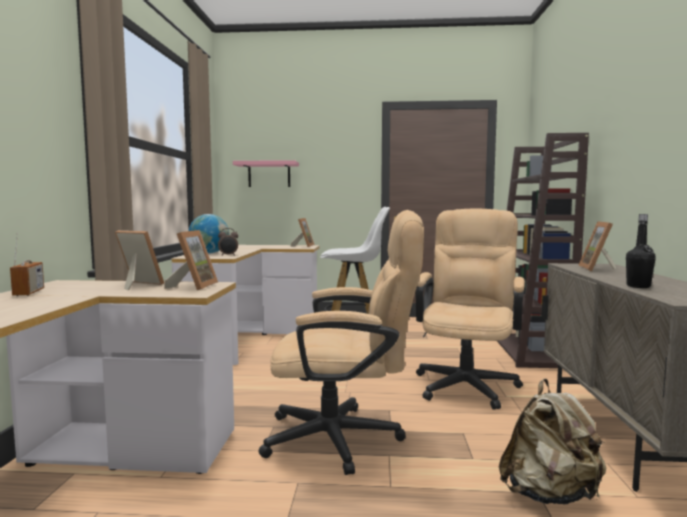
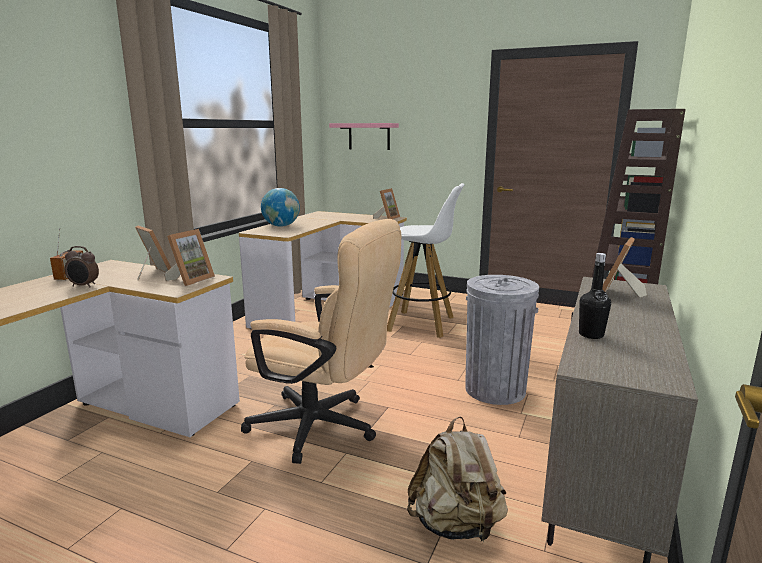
camera: 20 degrees right, 10 degrees up
alarm clock [218,228,238,256] -> alarm clock moved to [65,246,99,287]
beige office chair [415,209,525,410] -> grey trash can [465,275,539,405]

